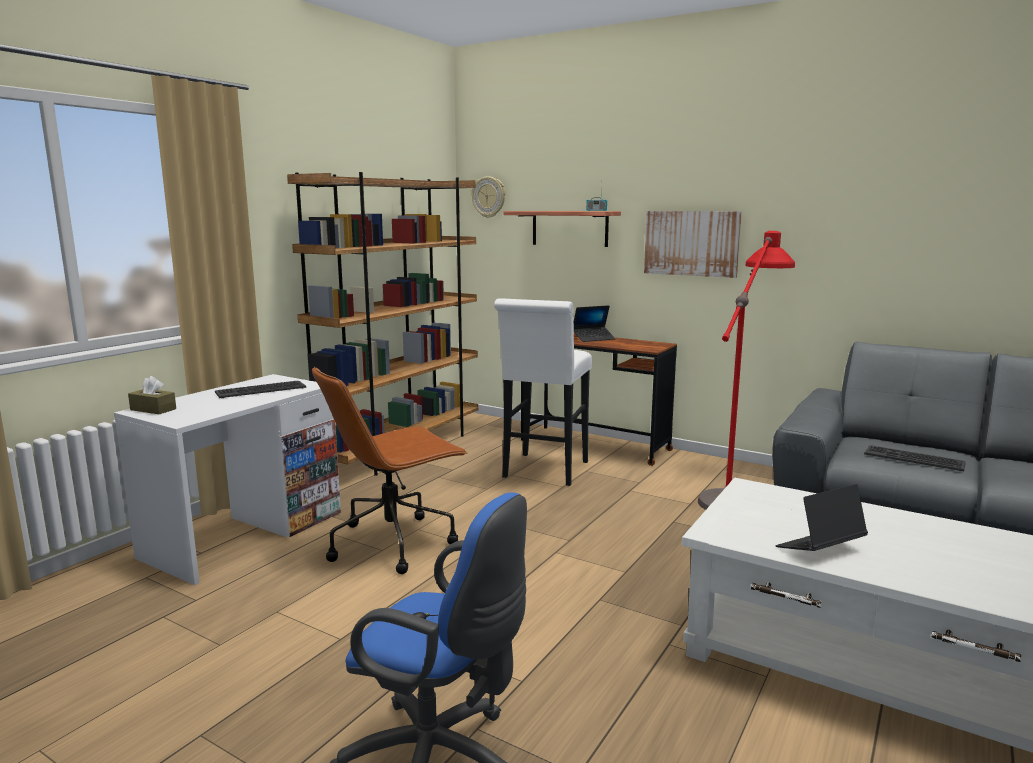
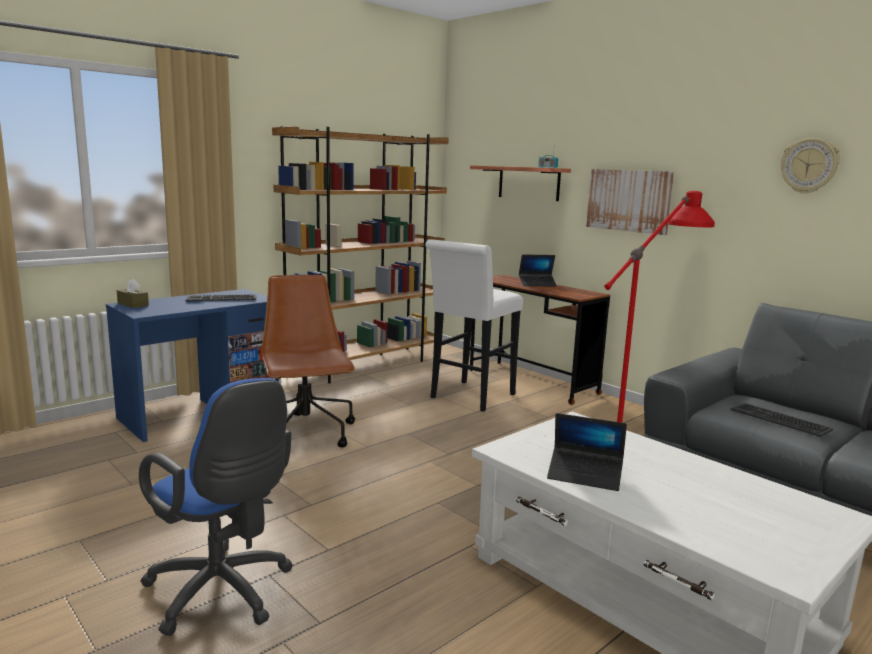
camera: 15 degrees right, 0 degrees up
white desk [114,374,341,585] -> blue desk [106,289,281,442]
brown office chair [312,367,467,574] -> brown office chair turned 90 degrees clockwise [262,275,355,448]
wall clock [471,176,505,218] -> wall clock moved to [781,138,840,194]
laptop [775,484,868,551] -> laptop turned 150 degrees counterclockwise [547,413,627,491]

